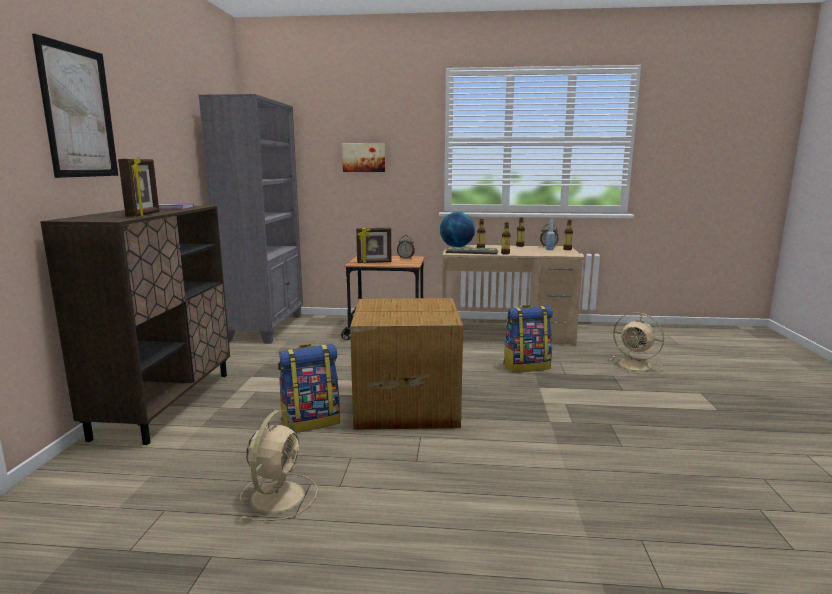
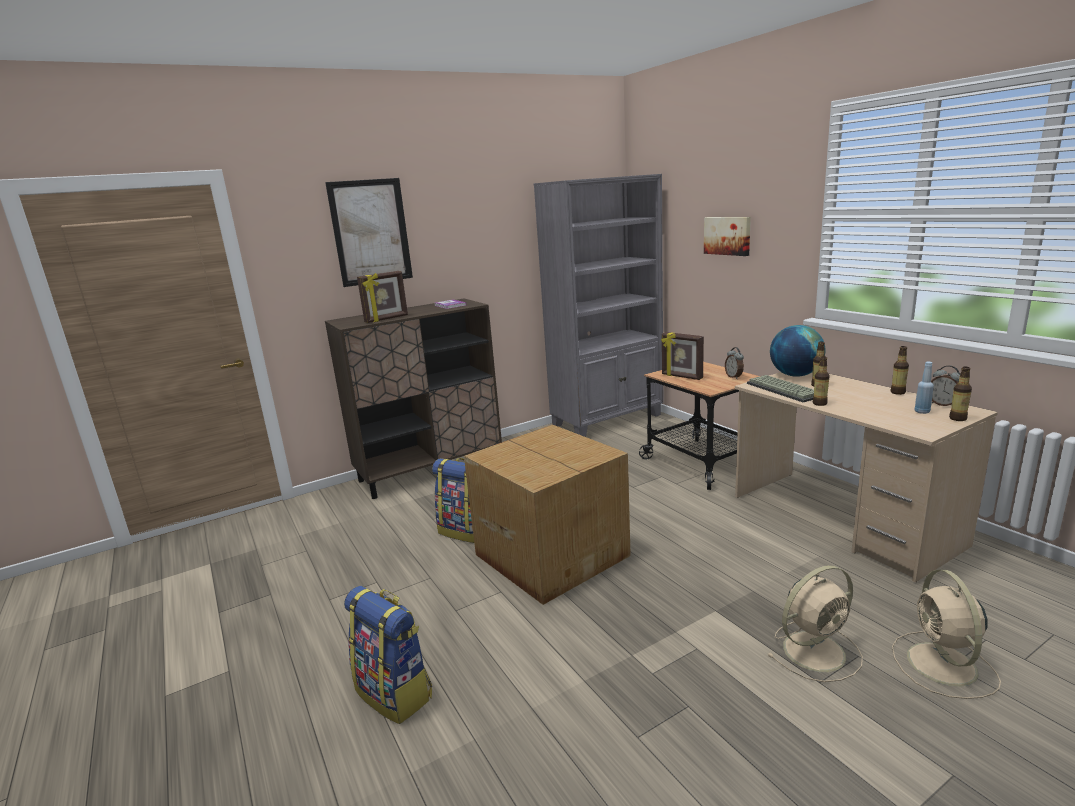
camera: 55 degrees right, 5 degrees up
beige fan [240,410,318,521] -> beige fan moved to [767,565,863,682]
backpack [503,305,553,372] -> backpack moved to [344,586,432,724]

